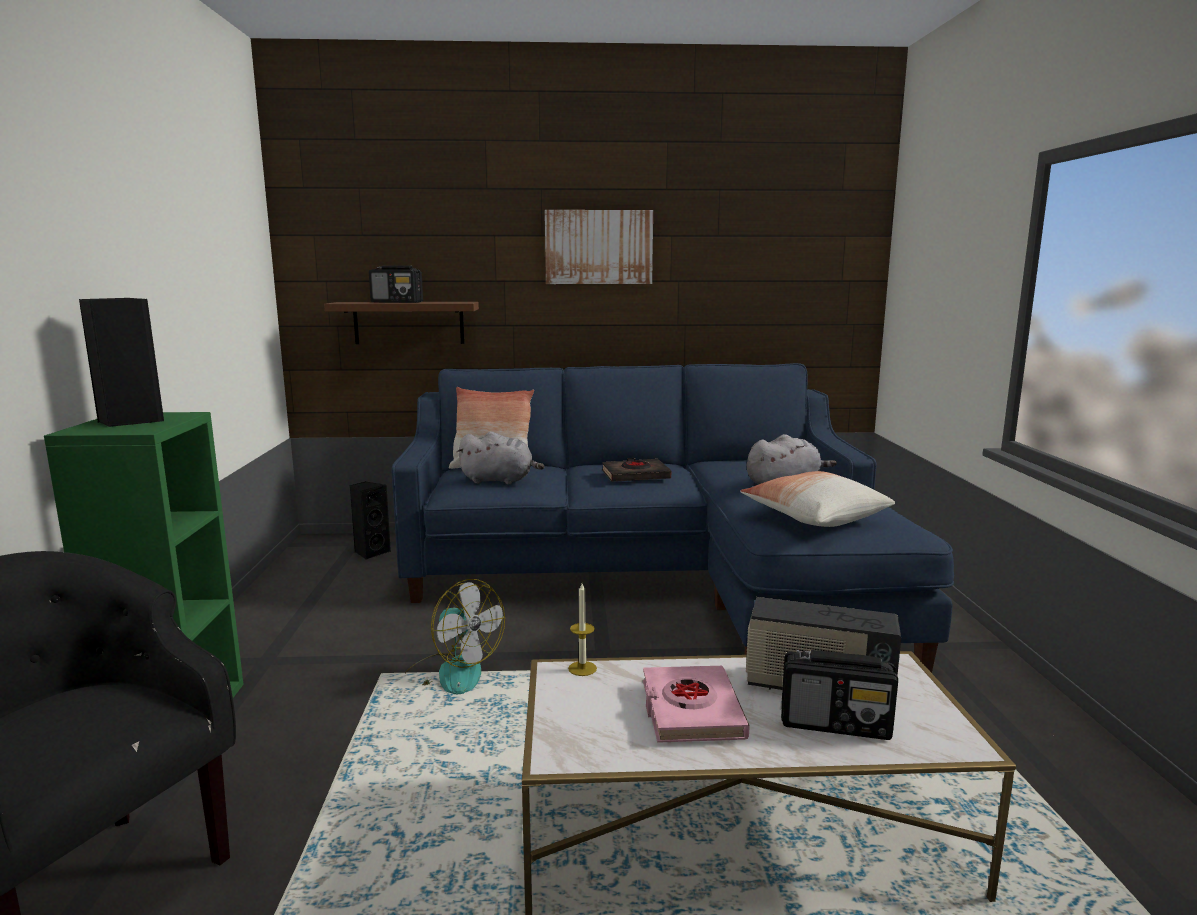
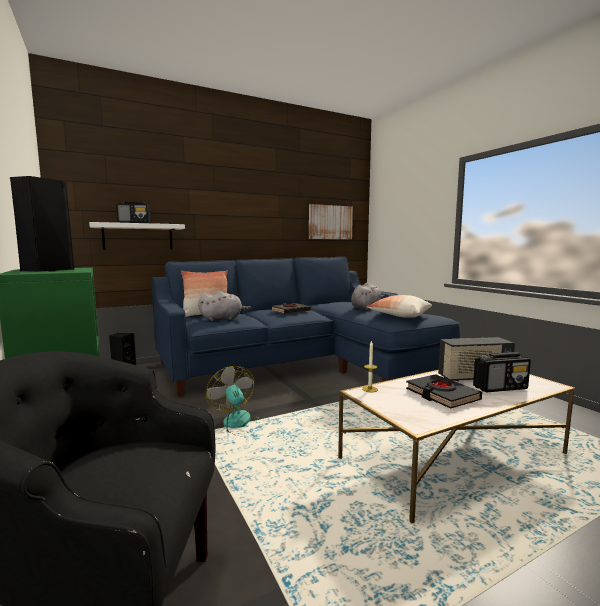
camera: 25 degrees left, 5 degrees down
brown shelf [324,302,479,344] -> white shelf [89,222,185,250]
fan [405,579,505,694] -> fan turned 135 degrees counterclockwise [206,366,261,436]
picture [545,210,653,284] -> picture moved to [309,204,353,239]
pink book [643,666,750,743] -> black book [406,374,482,409]

